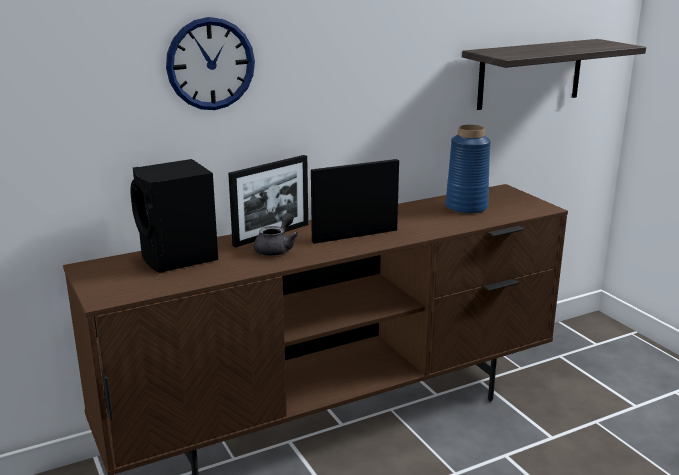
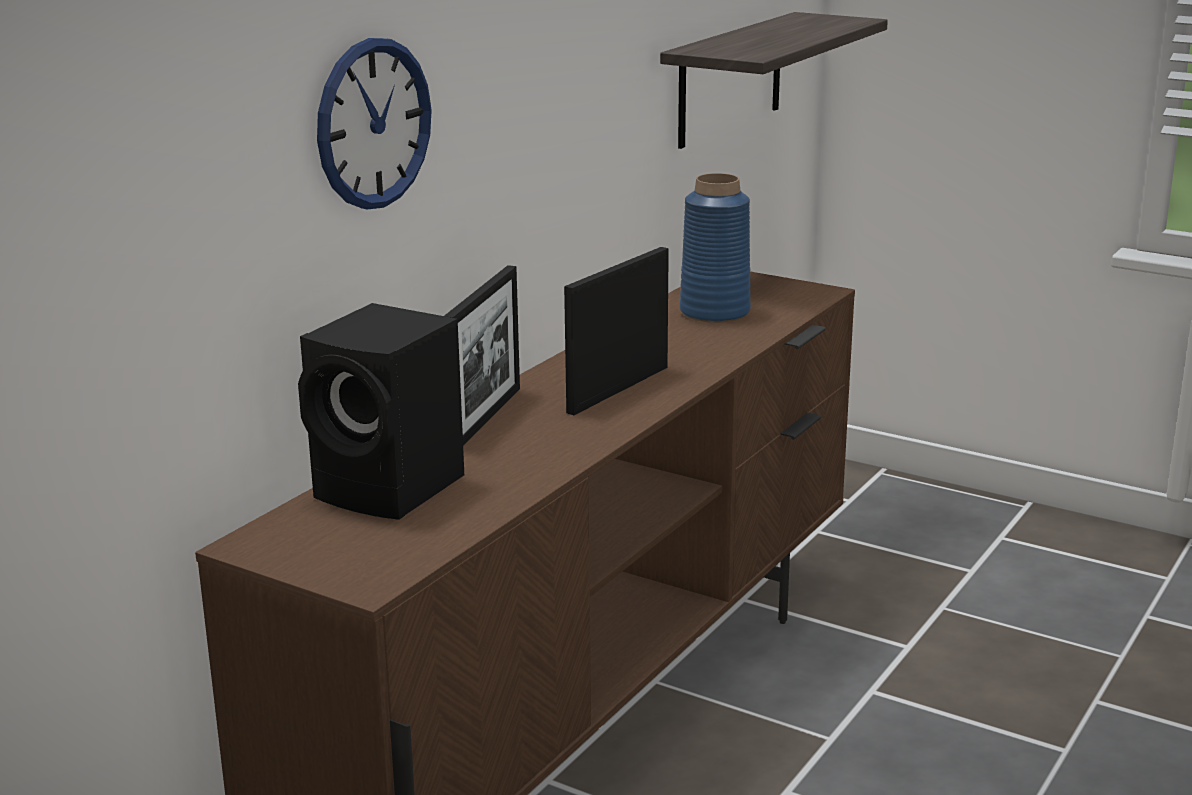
camera: 30 degrees left, 0 degrees up
grey teapot [254,213,299,256] -> none

